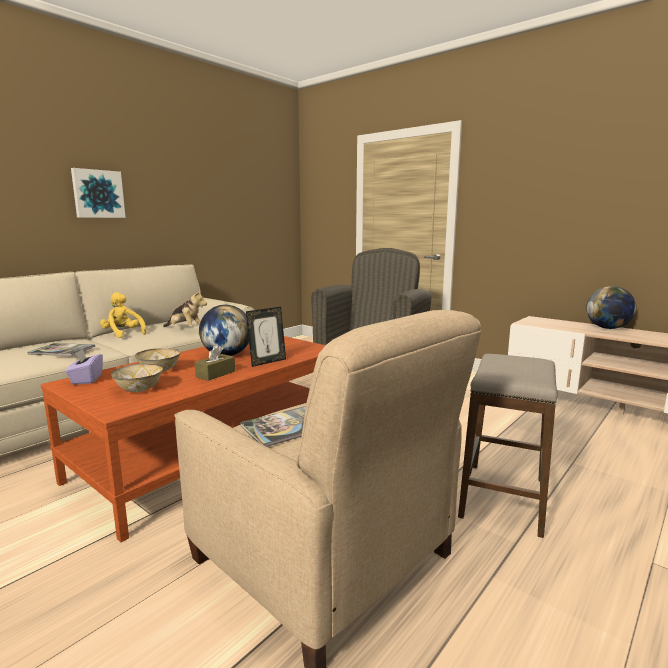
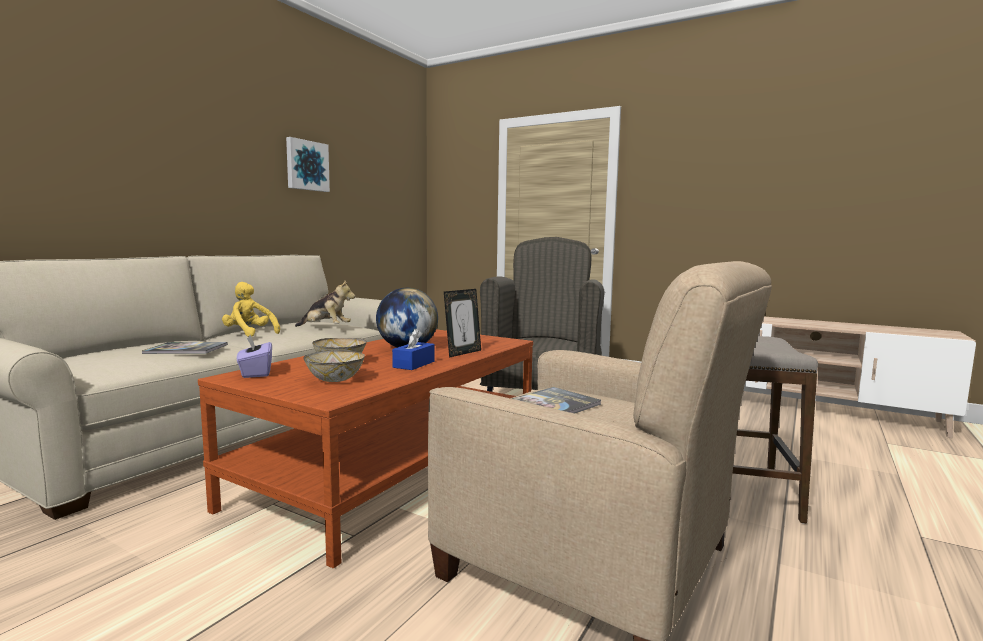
camera: 10 degrees left, 5 degrees down
picture [71,168,126,218] -> picture moved to [286,137,330,192]
brown tissue box [195,345,235,381] -> blue tissue box [392,329,435,370]
globe [586,286,636,329] -> none

